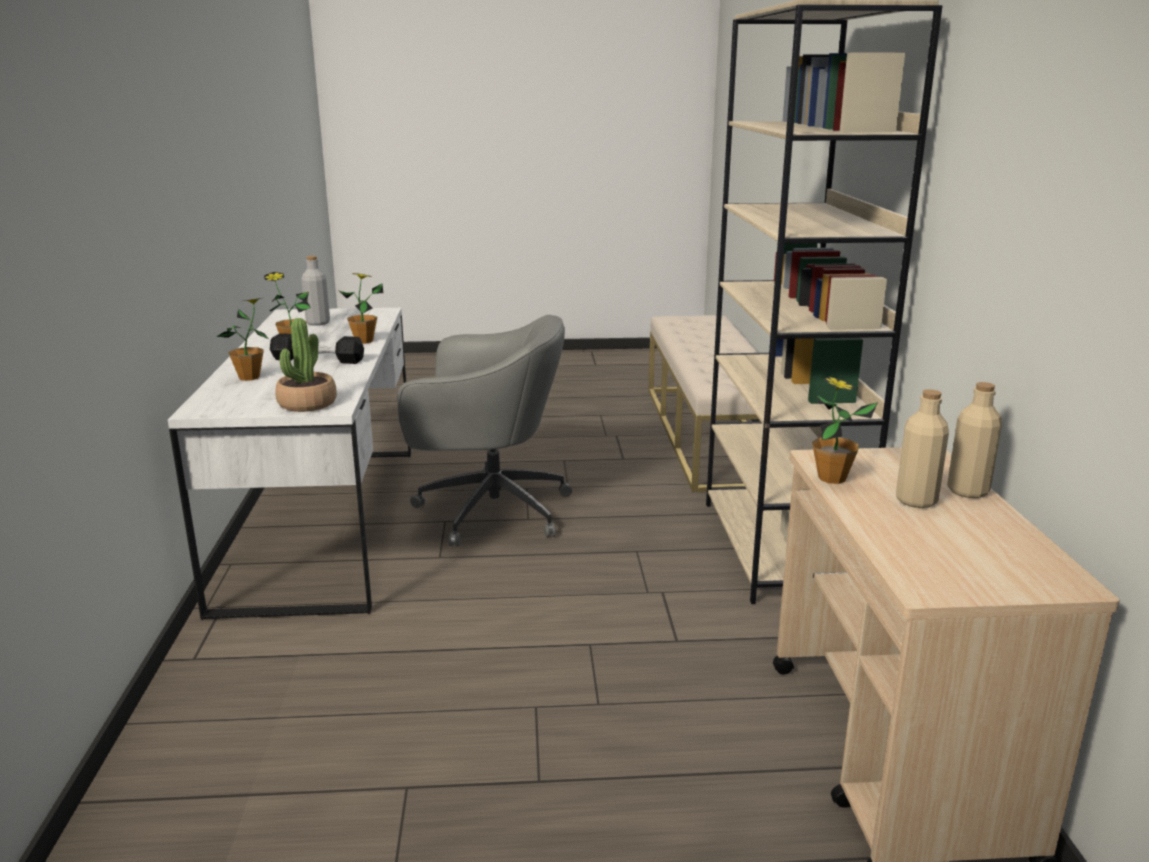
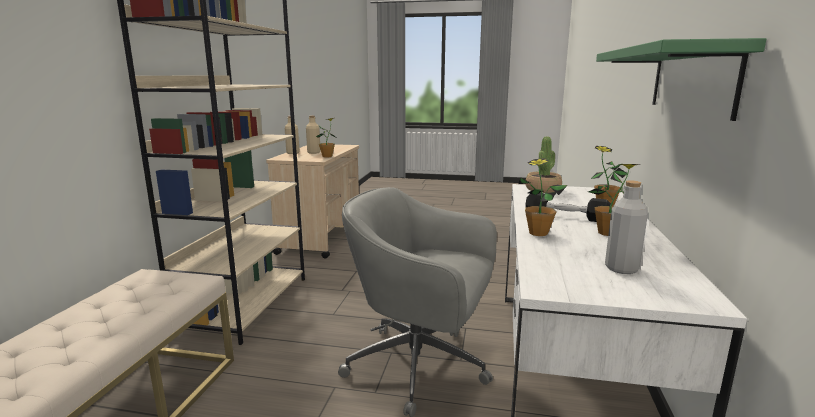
camera: 165 degrees left, 5 degrees down
none -> green shelf [596,38,766,121]

